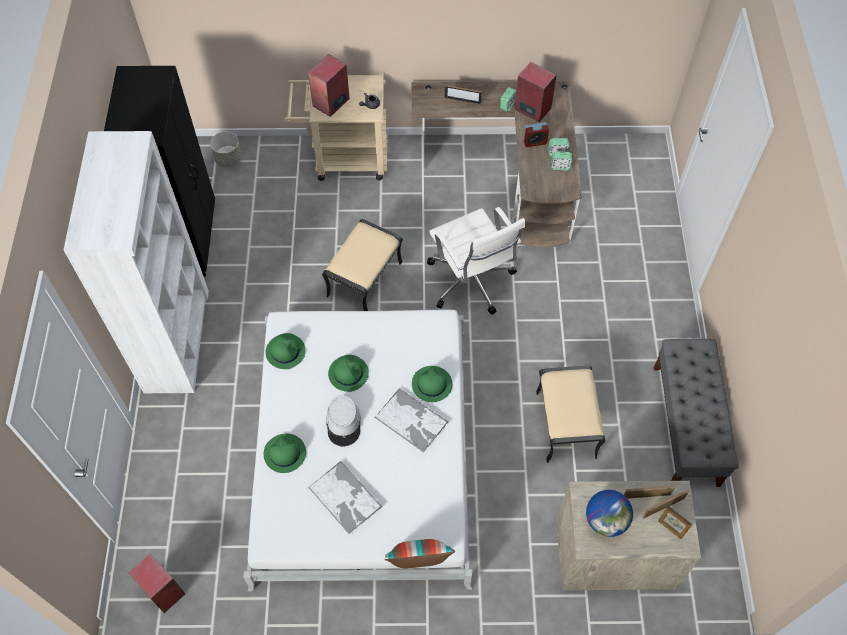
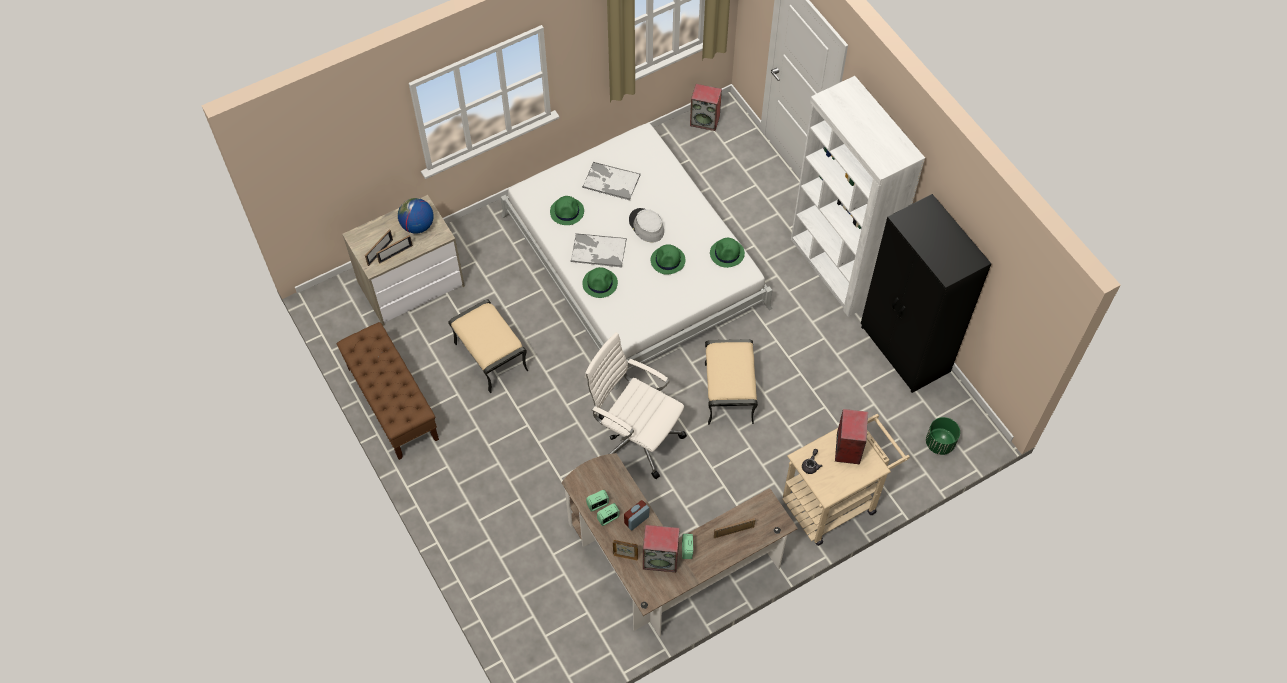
camera: 150 degrees right, 0 degrees up
grey planter [210,131,242,167] -> green planter [926,417,960,455]
green hat [264,434,306,473] -> green hat moved to [550,196,584,225]
pillow [384,539,455,568] -> none
grey bench [654,339,739,487] -> brown bench [337,322,439,460]
picture frame [658,506,692,539] -> picture frame moved to [613,540,638,561]

